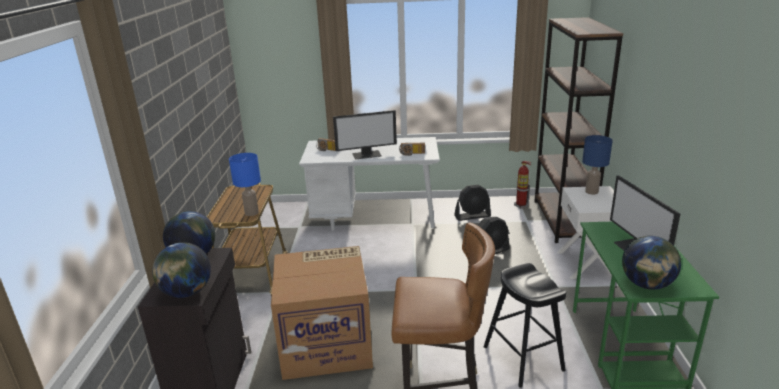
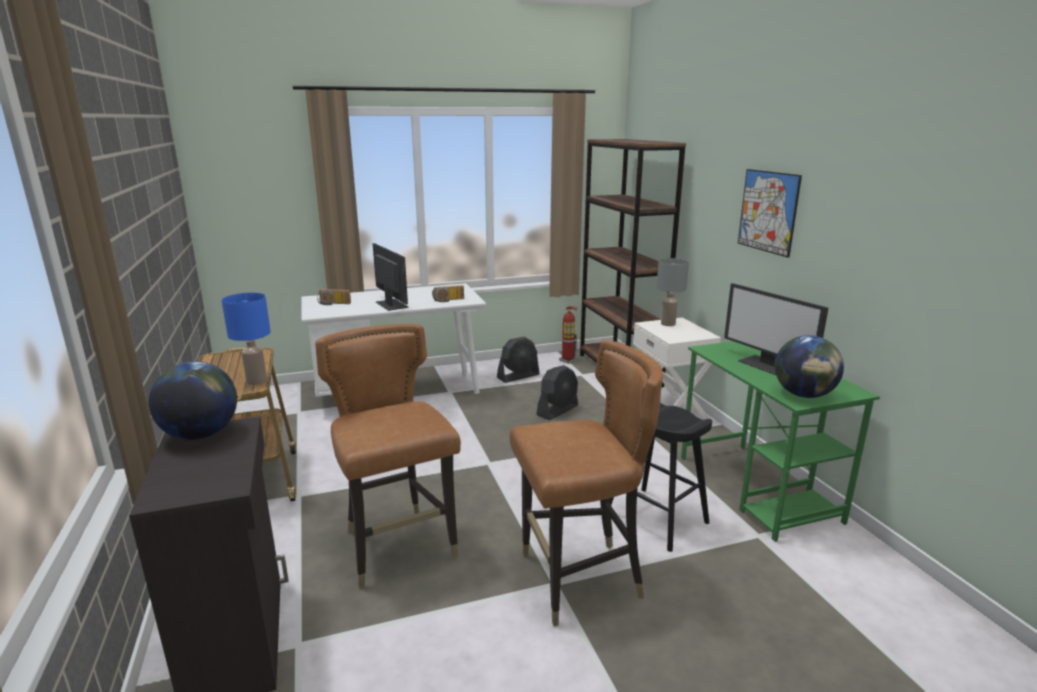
camera: 20 degrees left, 5 degrees down
globe [152,242,211,298] -> none
cardboard box [271,246,373,380] -> brown chair [315,324,461,588]
monitor [333,110,397,159] -> monitor turned 90 degrees counterclockwise [372,243,409,311]
blue table lamp [582,135,613,195] -> grey table lamp [656,258,689,326]
none -> picture [738,169,802,258]

